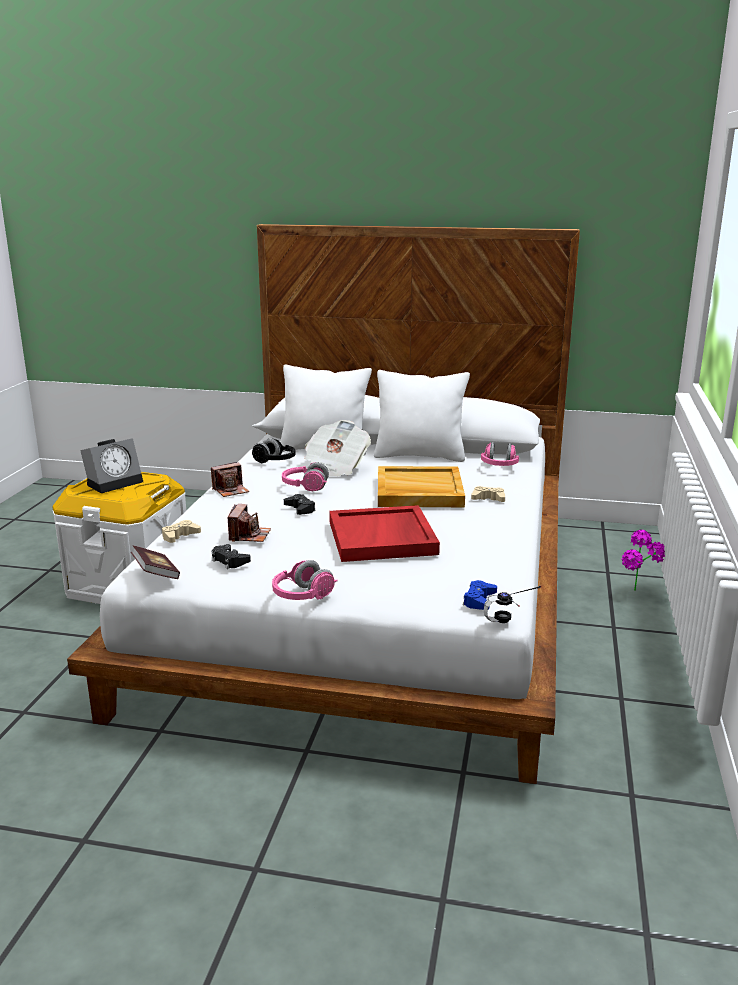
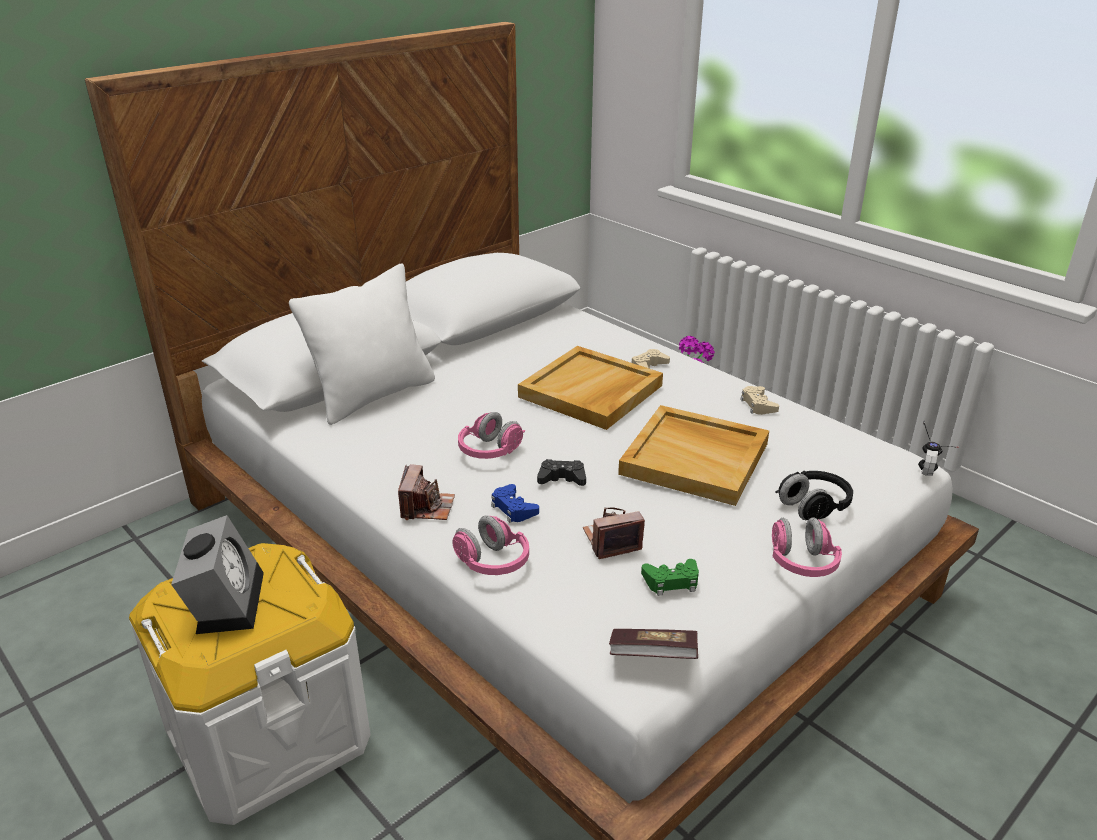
camera: 55 degrees left, 10 degrees up
beige game controller [162,520,201,543] -> beige game controller moved to [740,386,779,415]
black game controller [212,544,251,569] -> green game controller [641,559,699,596]
camera [228,504,271,542] -> camera turned 60 degrees counterclockwise [583,508,645,559]
black headphones [252,438,296,464] -> black headphones moved to [775,471,853,520]
newspaper [304,420,371,477] -> none
red tray [329,505,440,562] -> beige tray [618,405,769,506]
white pillow [374,370,470,462] -> none
blue game controller [463,580,497,610] -> blue game controller moved to [491,484,539,523]
pink headphones [481,442,519,466] -> pink headphones moved to [452,516,529,575]

